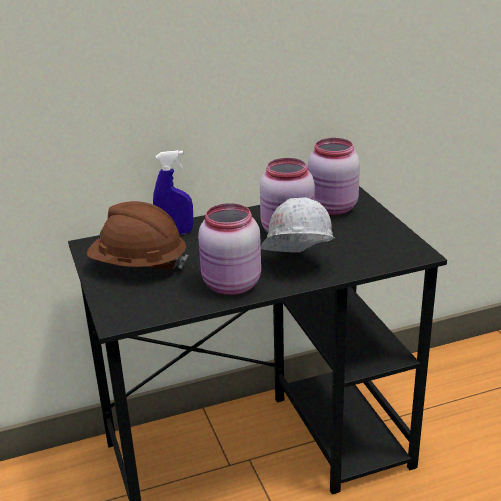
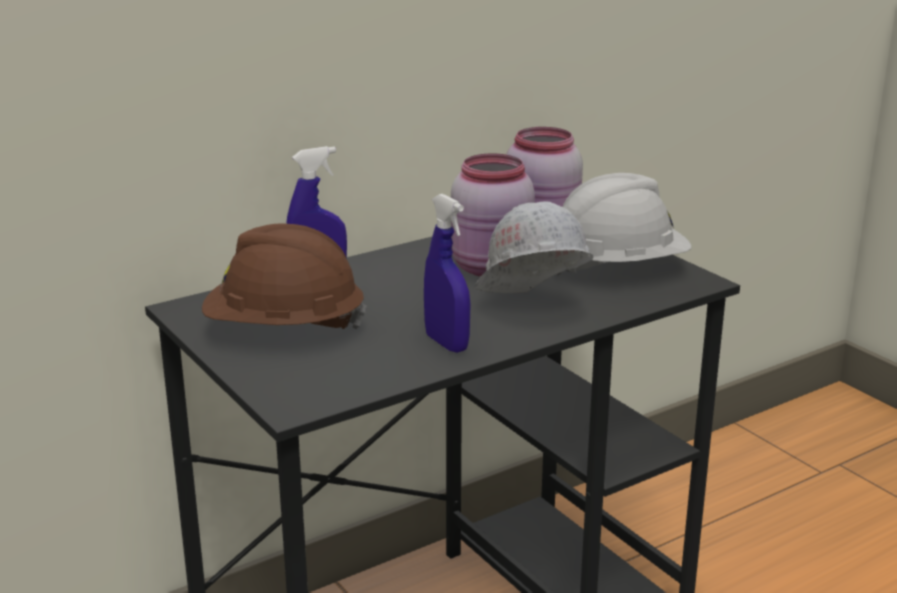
camera: 15 degrees left, 5 degrees down
pink jar [198,203,261,295] -> blue spray bottle [424,194,471,353]
none -> white hard hat [557,173,691,276]

